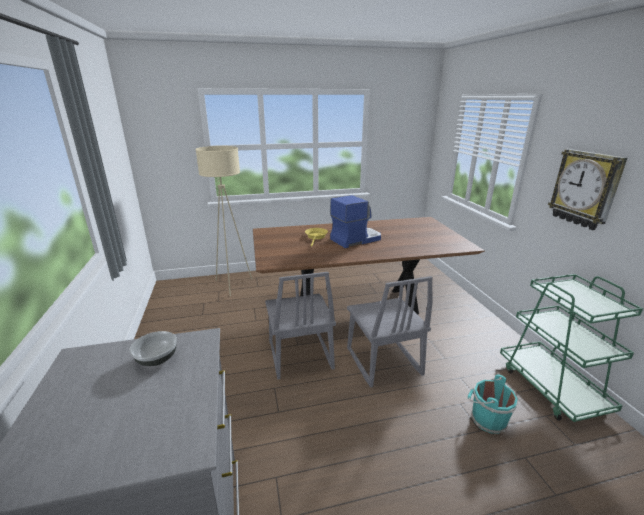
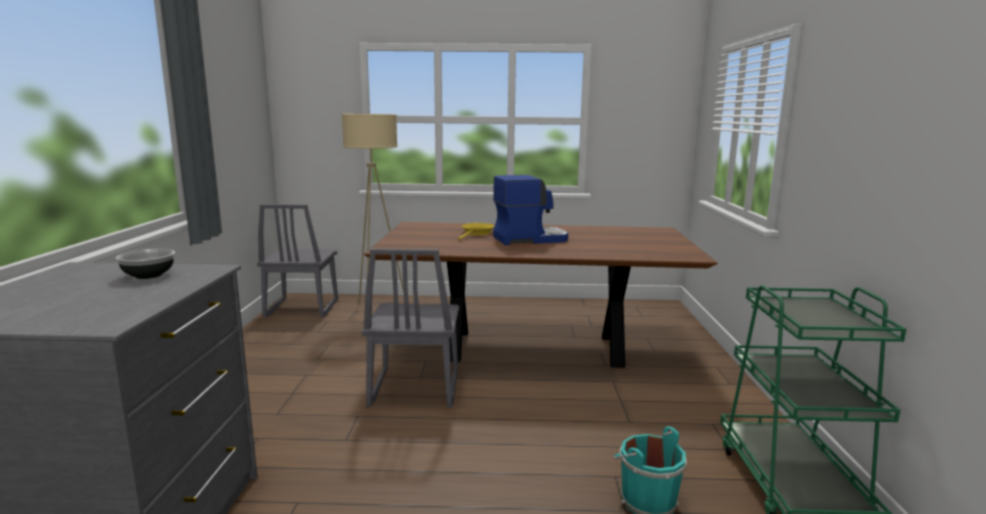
camera: 15 degrees right, 10 degrees down
grey chair [347,276,433,388] -> grey chair moved to [257,204,338,318]
wall clock [548,149,627,230] -> none

